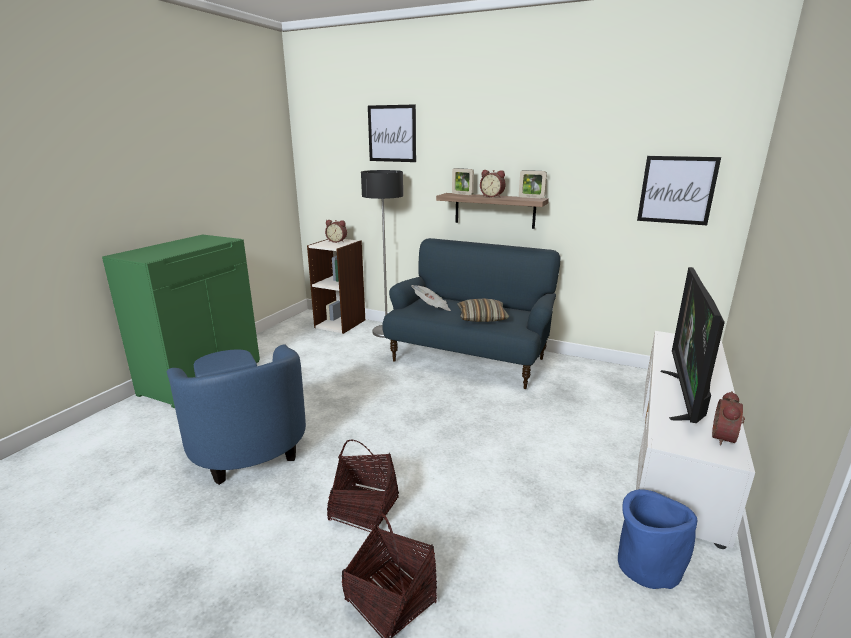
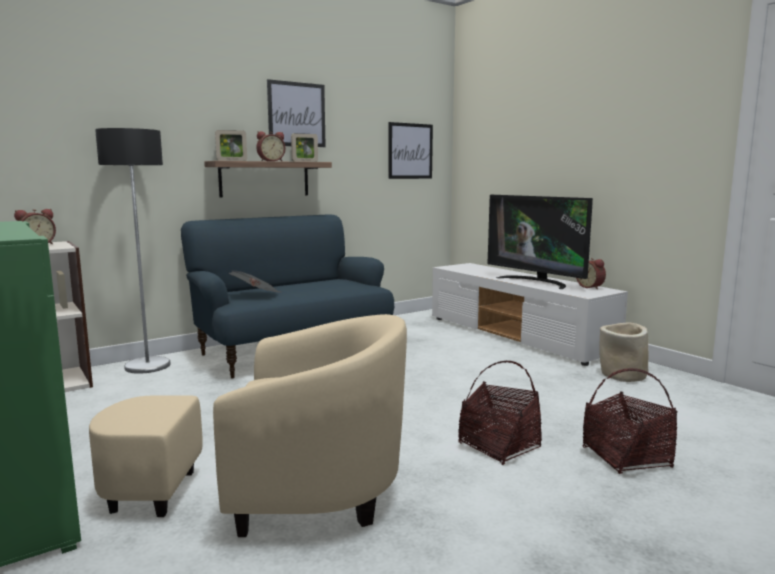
camera: 60 degrees left, 10 degrees down
blue armchair [167,345,306,485] -> beige armchair [89,314,407,537]
picture [368,104,416,162] -> picture moved to [267,79,326,147]
pillow [457,299,509,322] -> none
blue planter [618,489,697,589] -> beige planter [599,322,648,382]

